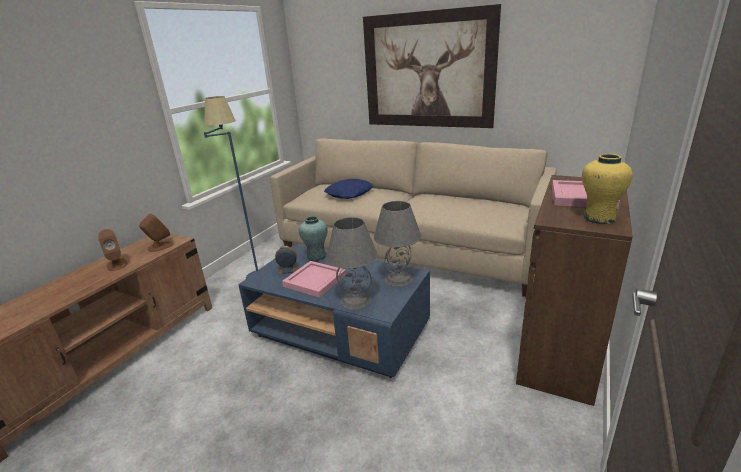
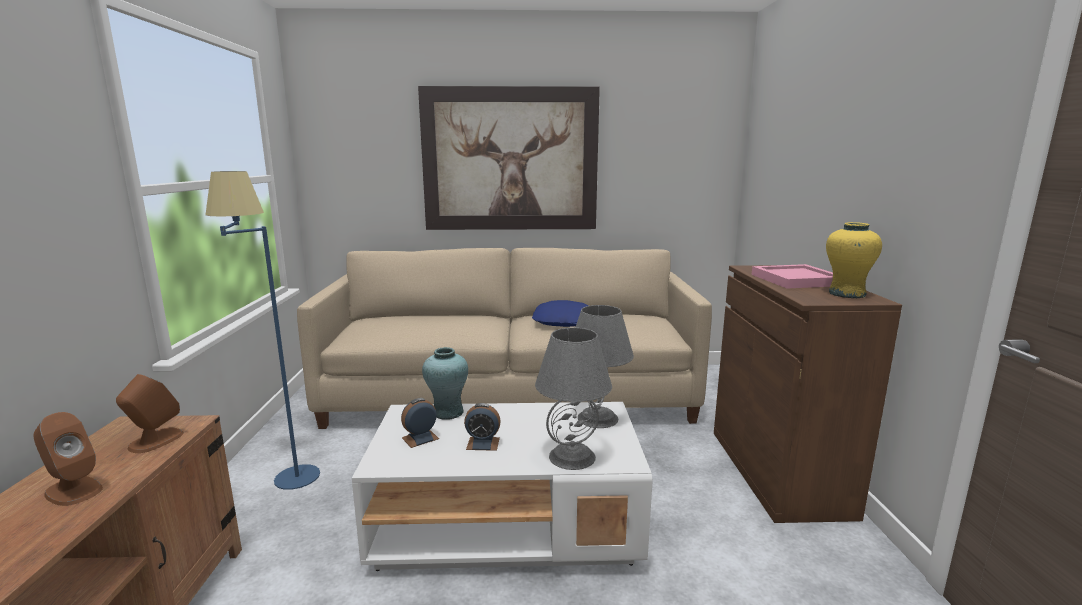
camera: 30 degrees left, 10 degrees down
blue coffee table [238,246,430,378] -> white coffee table [352,402,653,571]
pink tray [282,261,346,298] -> alarm clock [464,403,501,451]
blue pillow [324,179,373,199] -> blue pillow moved to [532,300,589,327]

